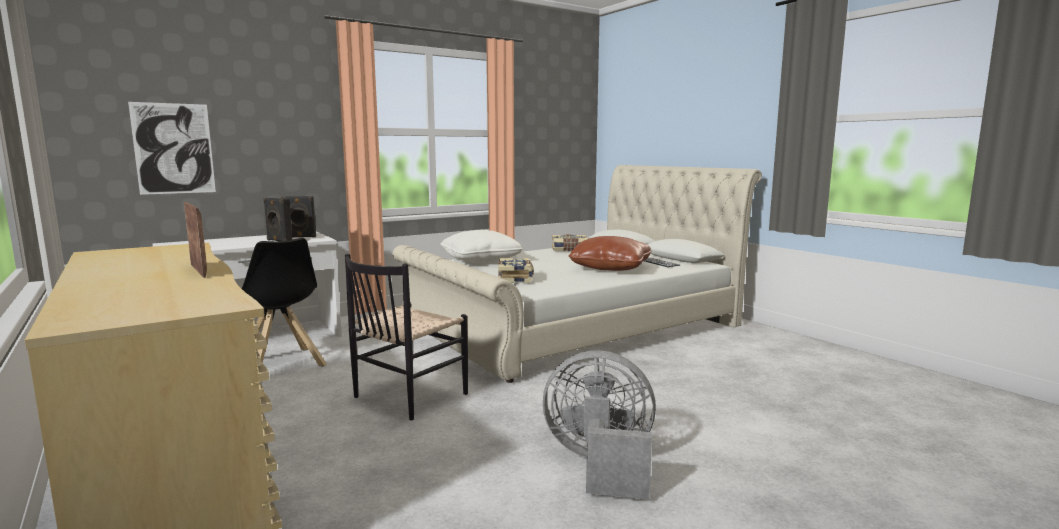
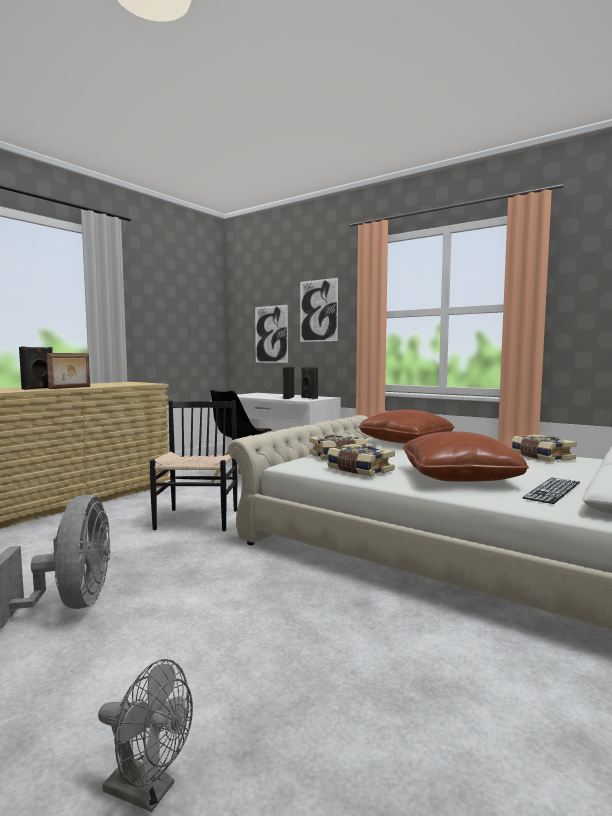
camera: 70 degrees right, 5 degrees down
black chair [345,254,468,420] -> black chair turned 75 degrees clockwise [150,400,237,531]
white pillow [440,230,523,262] -> brown pillow [358,409,455,444]
none -> black speaker [19,347,53,390]
none -> grey fan [98,659,193,812]
none -> picture [300,278,338,342]
none -> book [327,444,395,477]

